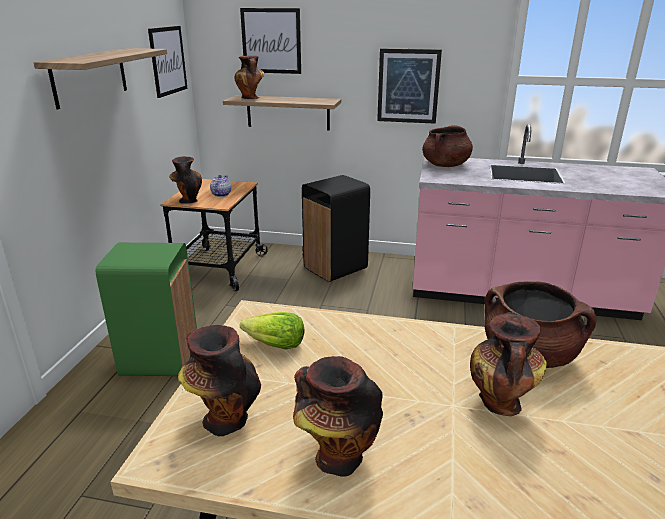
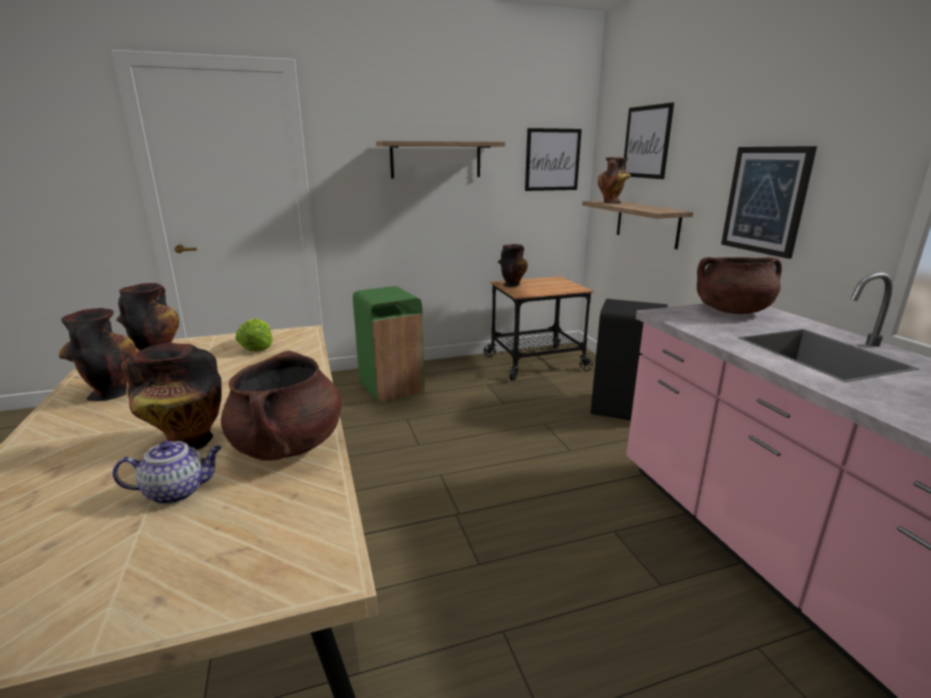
camera: 60 degrees right, 5 degrees down
teapot [210,175,231,197] -> teapot moved to [112,441,222,504]

